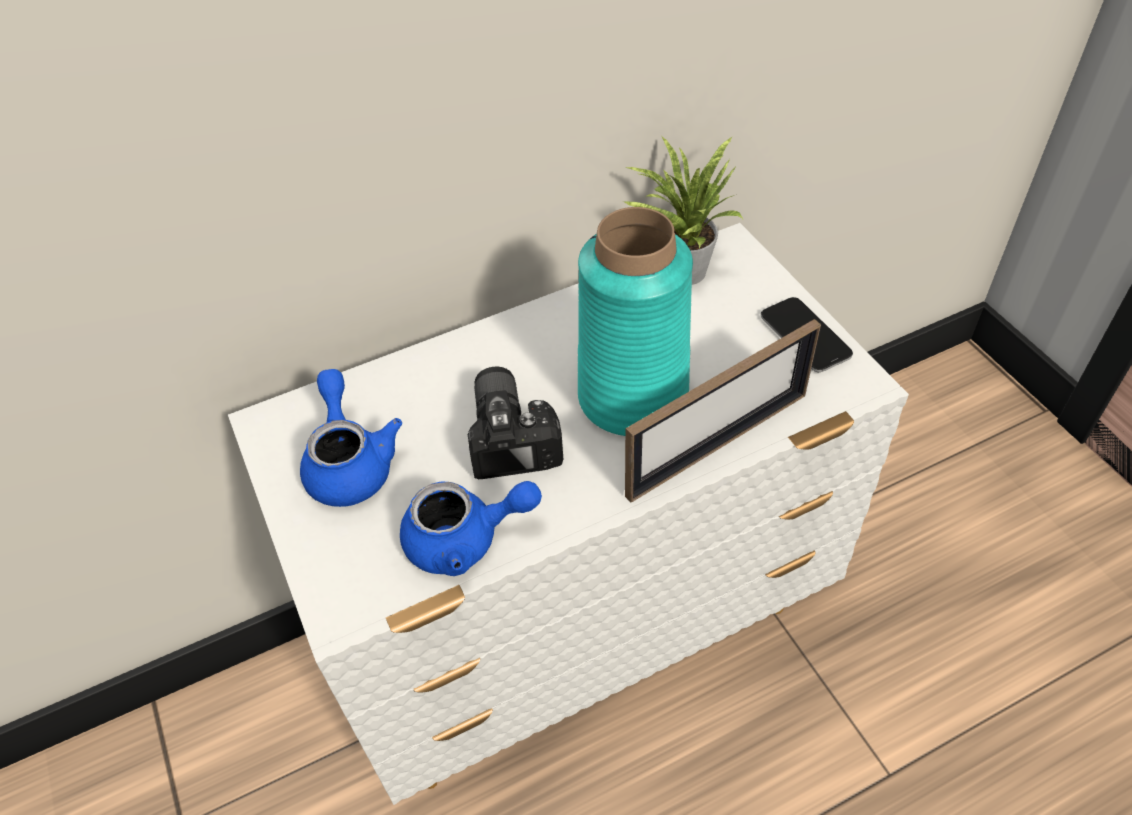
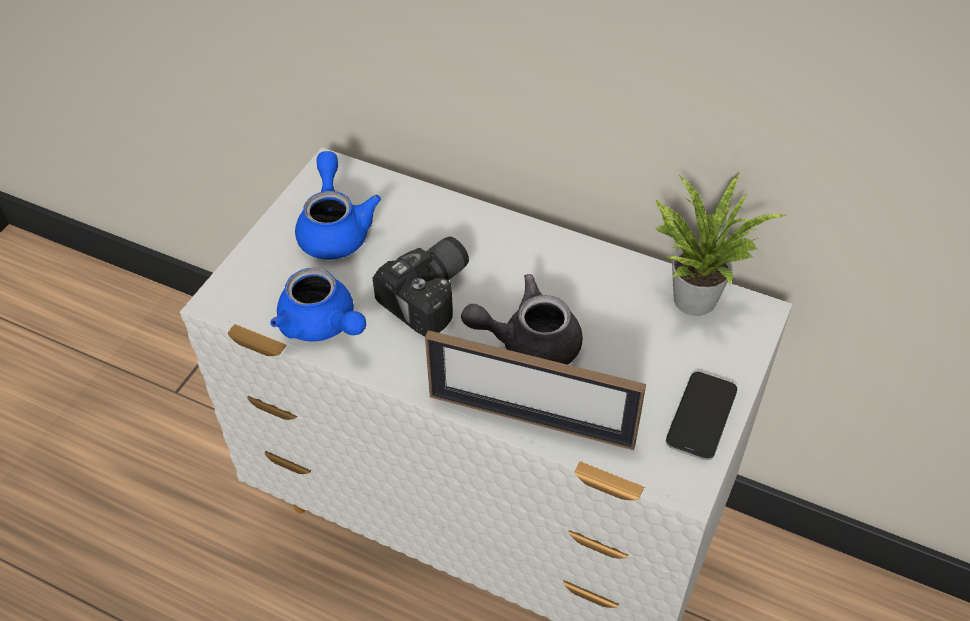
camera: 50 degrees right, 0 degrees up
blue teapot [300,369,402,507] -> blue teapot turned 45 degrees counterclockwise [295,151,381,260]
turquoise vase [578,207,693,436] -> grey teapot [461,274,583,365]

